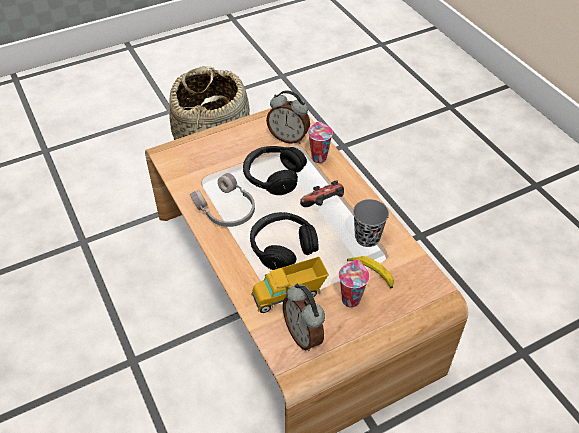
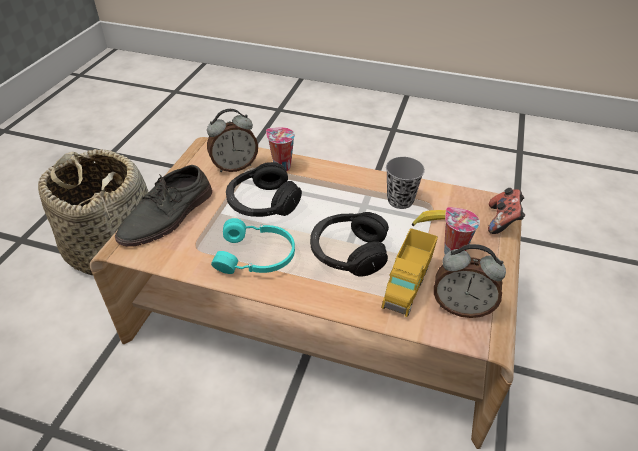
camera: 45 degrees left, 5 degrees down
grey headphones [190,173,255,227] -> turquoise headphones [211,218,295,274]
game controller [300,181,344,207] -> game controller moved to [488,188,525,234]
none -> grey shoe [115,165,212,247]

